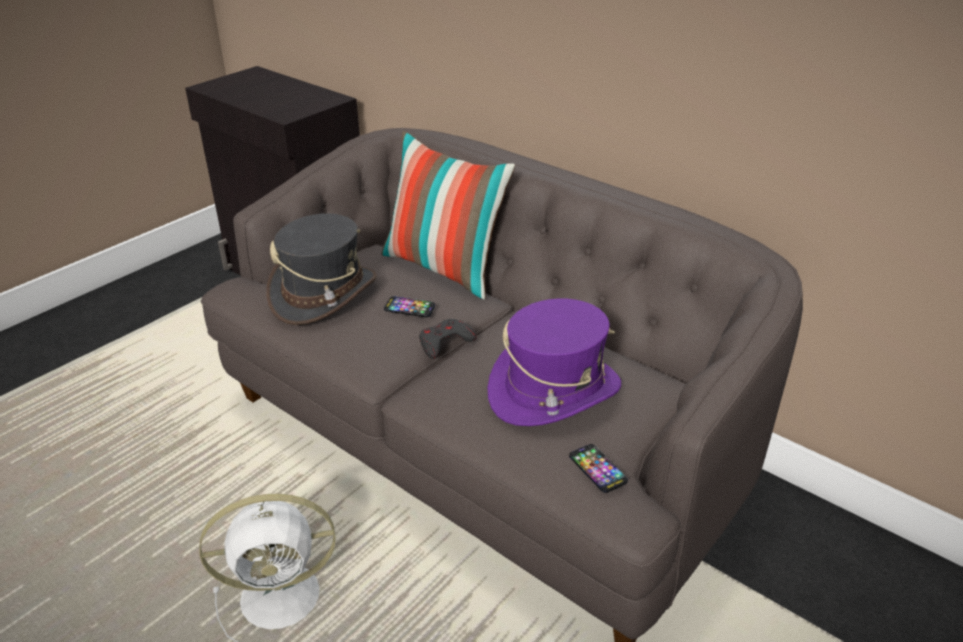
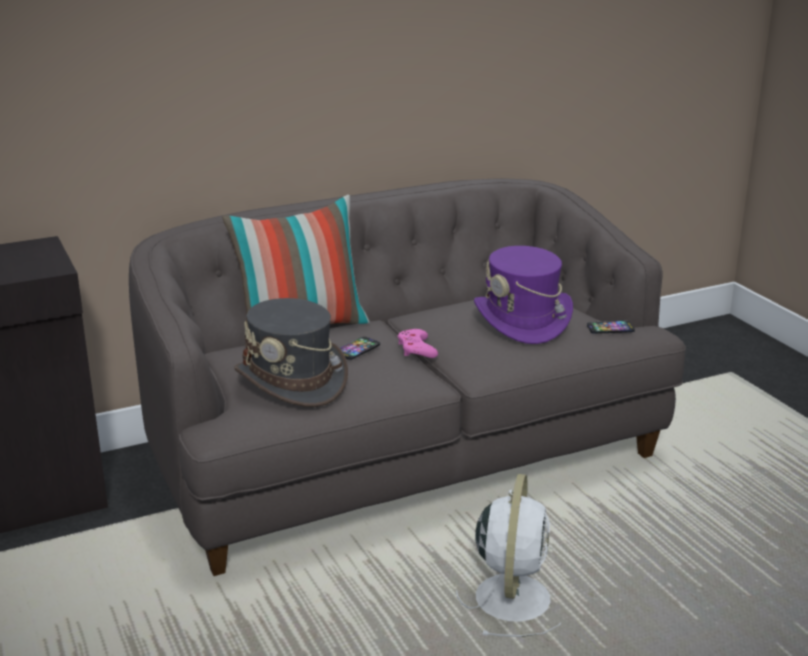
camera: 65 degrees left, 10 degrees down
grey game controller [419,319,477,359] -> pink game controller [398,329,438,358]

